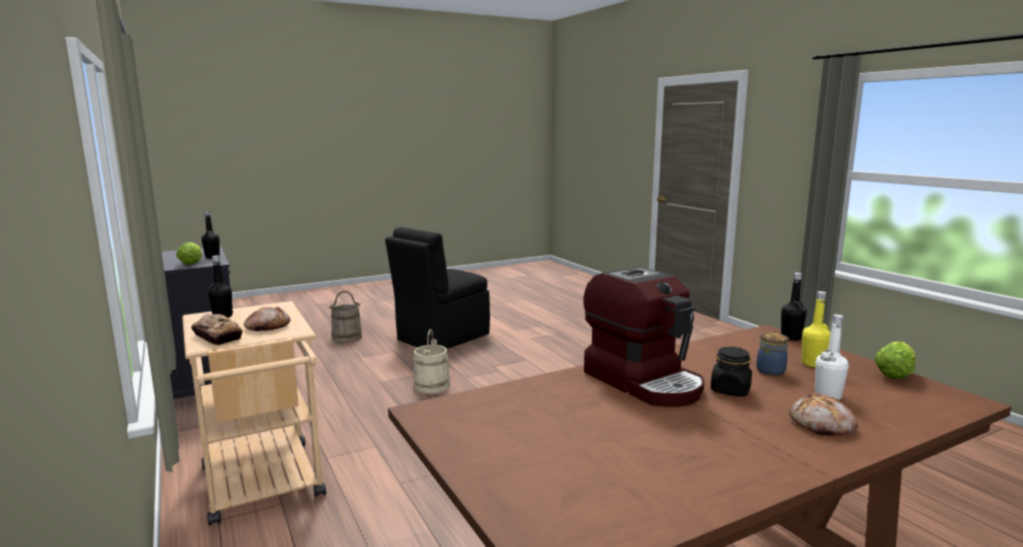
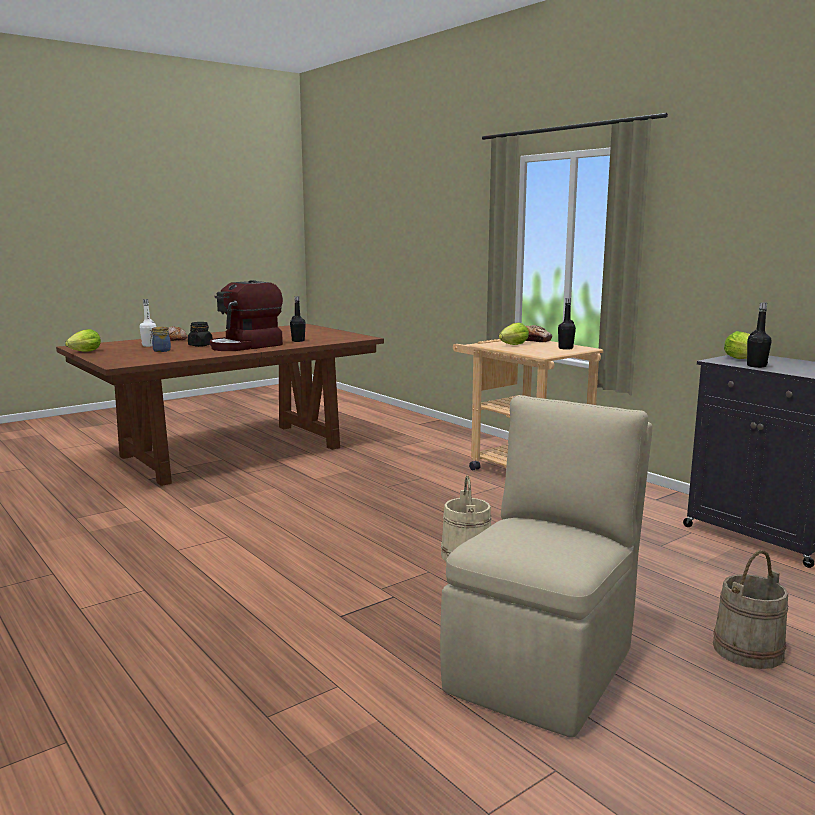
camera: 170 degrees right, 0 degrees up
bread [244,307,290,331] -> lettuce [499,323,529,345]
black chair [385,227,490,349] -> beige chair [440,395,652,738]
coffee machine [583,267,704,407] -> coffee machine turned 90 degrees counterclockwise [210,280,283,351]
black bottle [781,273,807,341] -> black bottle moved to [290,296,306,342]
yellow bottle [802,291,831,367] -> none

